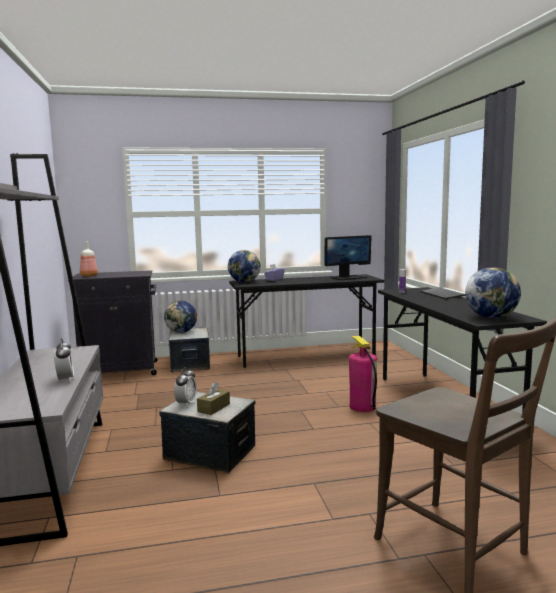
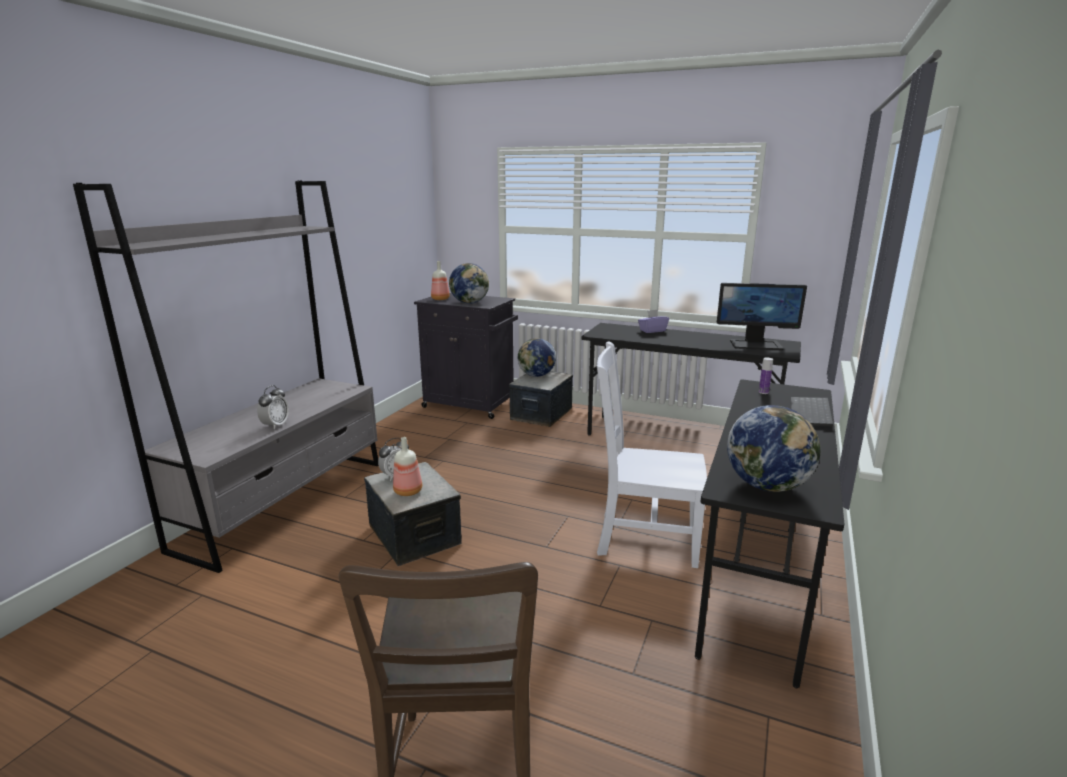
camera: 35 degrees right, 10 degrees up
brown tissue box [197,382,230,415] -> bottle [393,437,422,496]
globe [228,250,261,283] -> globe moved to [449,263,489,304]
fire extinguisher [349,336,378,412] -> white chair [597,341,707,568]

